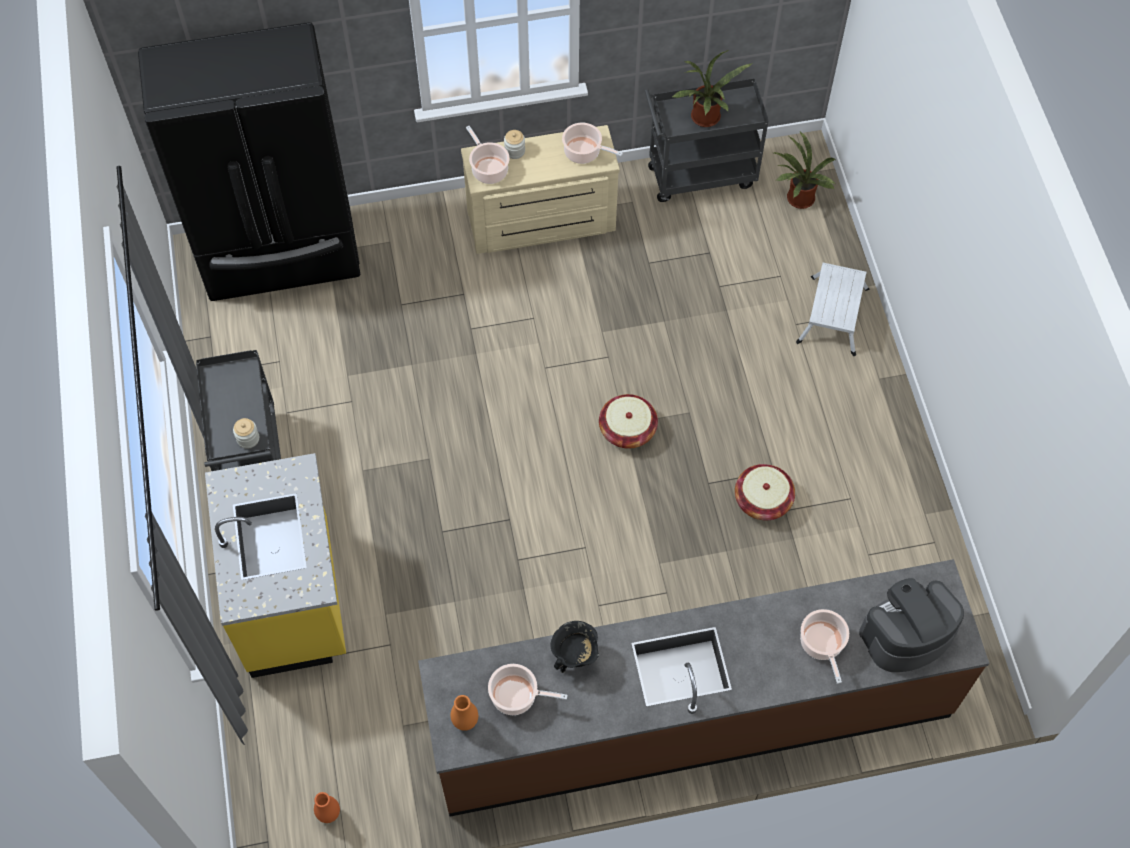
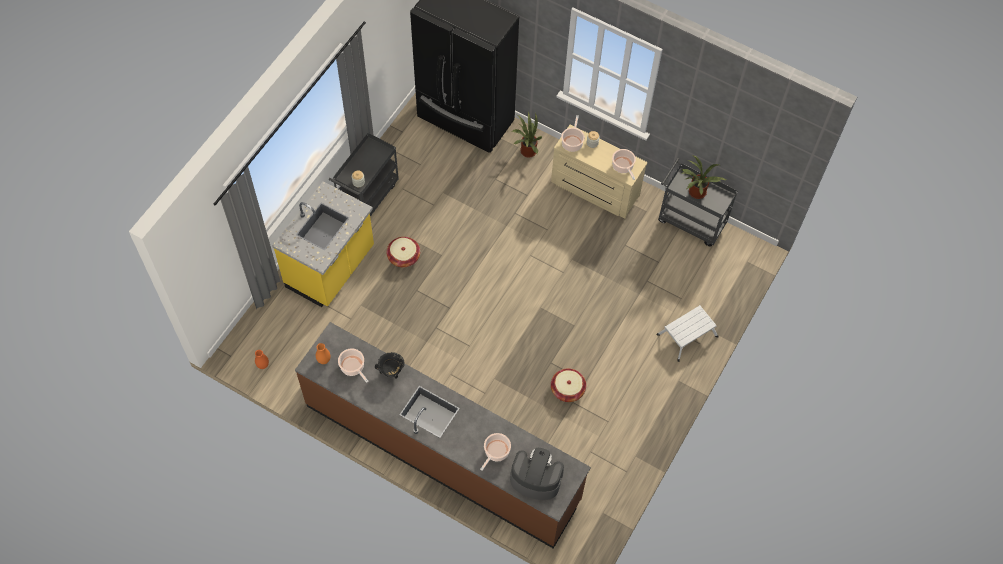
camera: 40 degrees right, 0 degrees up
basket [599,394,658,449] -> basket moved to [387,237,420,268]
potted plant [774,132,836,209] -> potted plant moved to [511,112,542,158]

